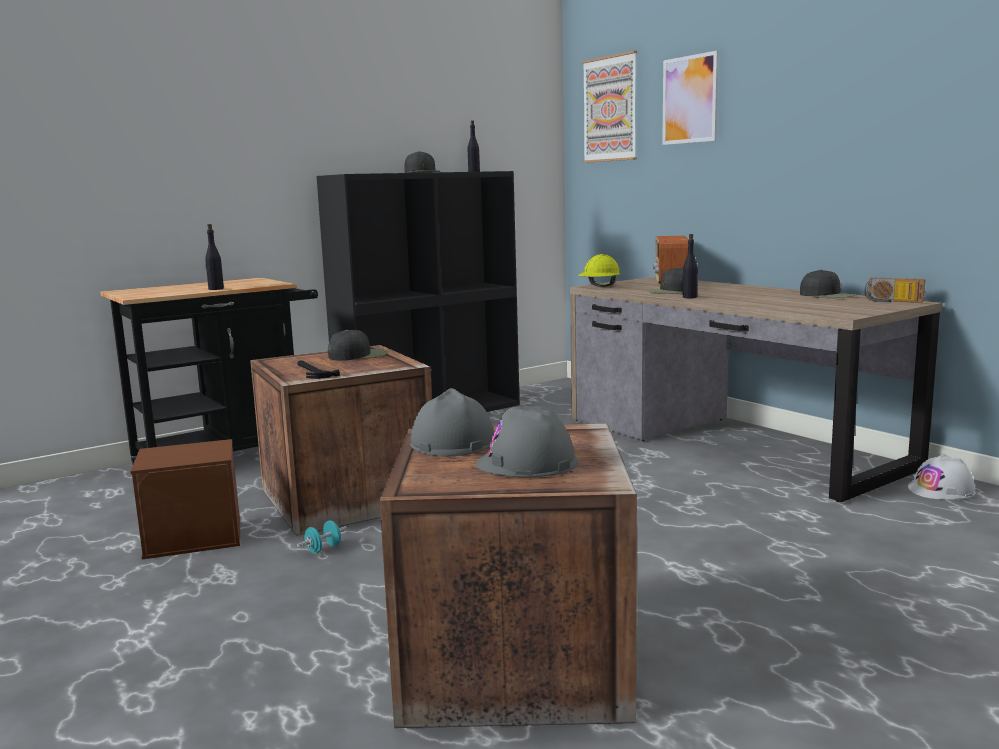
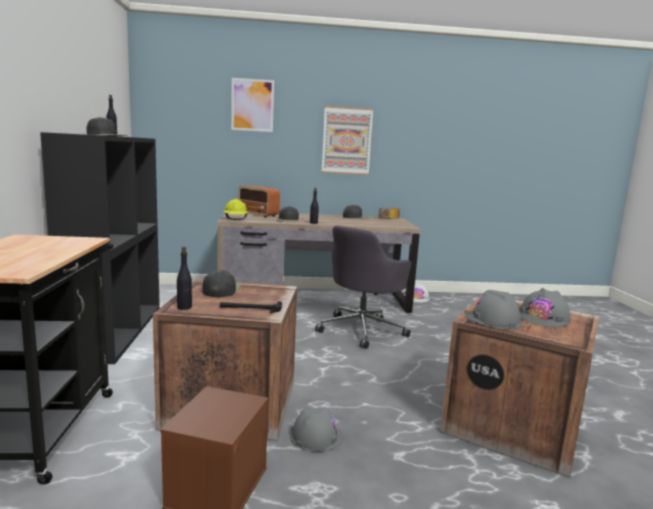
camera: 60 degrees left, 0 degrees up
black bottle [205,224,224,290] -> black bottle moved to [177,247,192,310]
turquoise dumbbell [297,520,347,553] -> grey hard hat [290,407,344,452]
picture [582,51,637,163] -> picture moved to [322,106,373,175]
none -> grey office chair [315,226,411,349]

